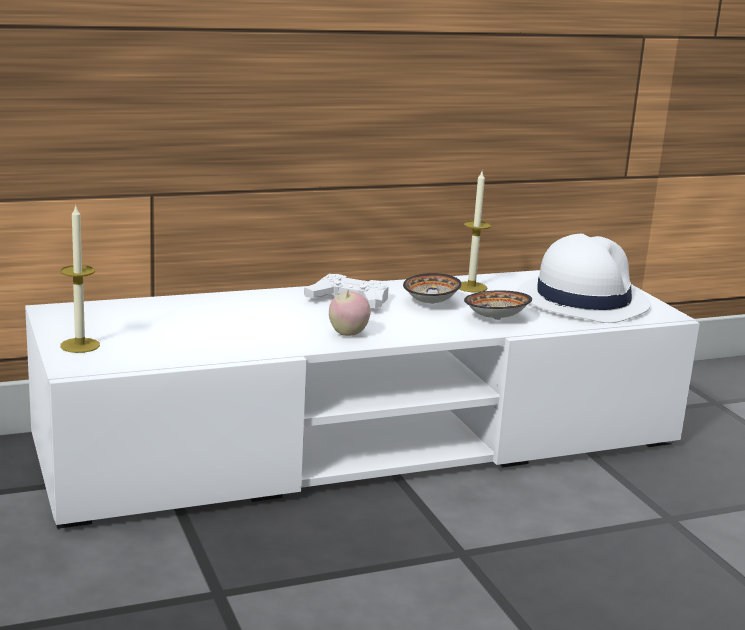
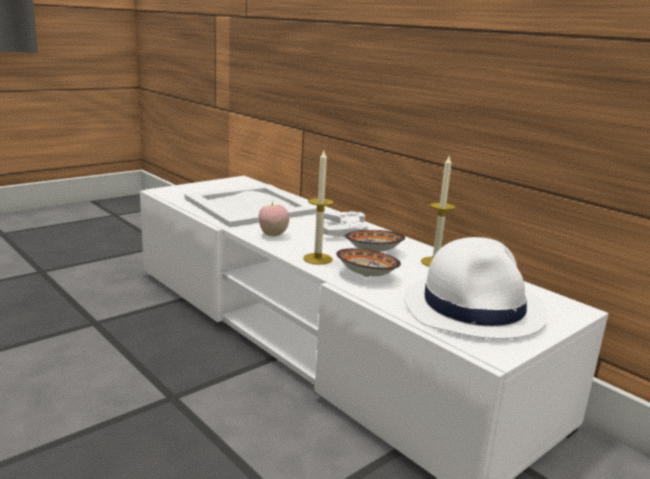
camera: 70 degrees right, 0 degrees up
candle [60,206,100,353] -> candle moved to [303,151,334,265]
none -> white tray [185,184,317,227]

